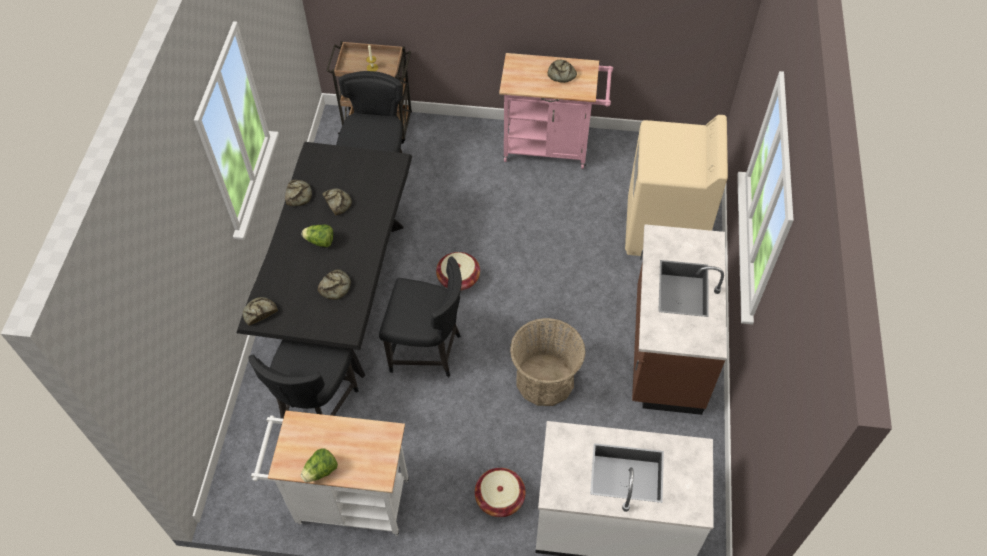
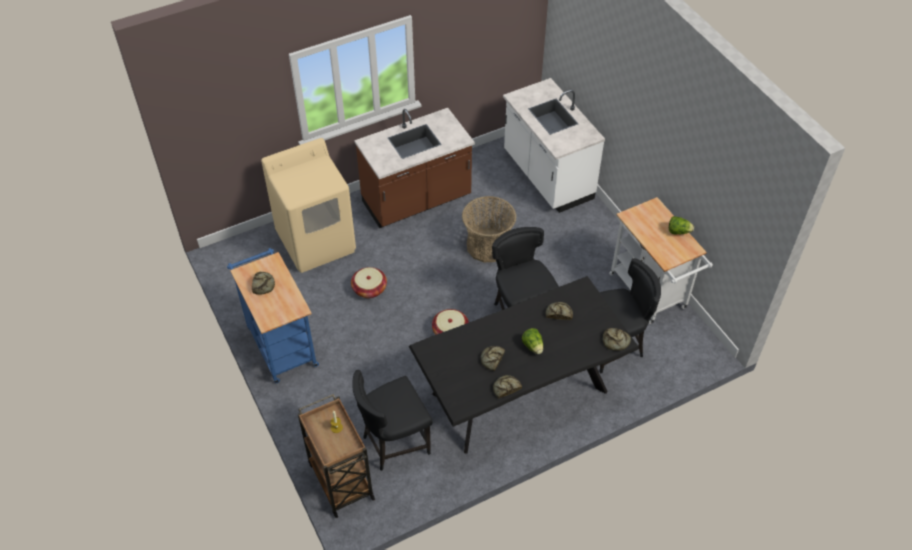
camera: 125 degrees left, 5 degrees down
basket [475,468,526,517] -> basket moved to [351,267,387,298]
pink cart [499,53,613,169] -> blue cart [227,248,319,383]

